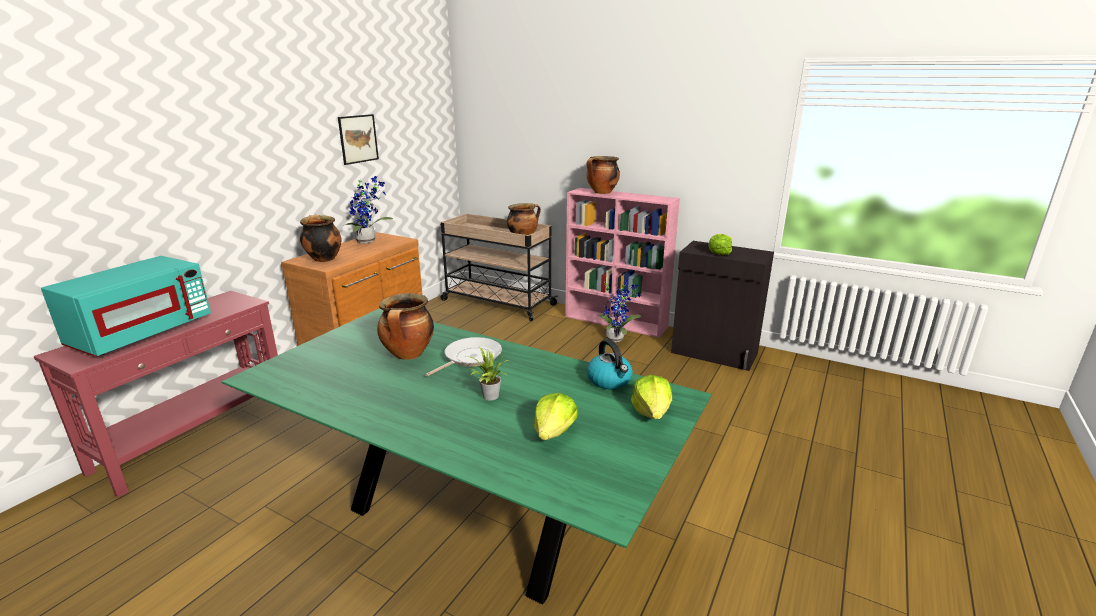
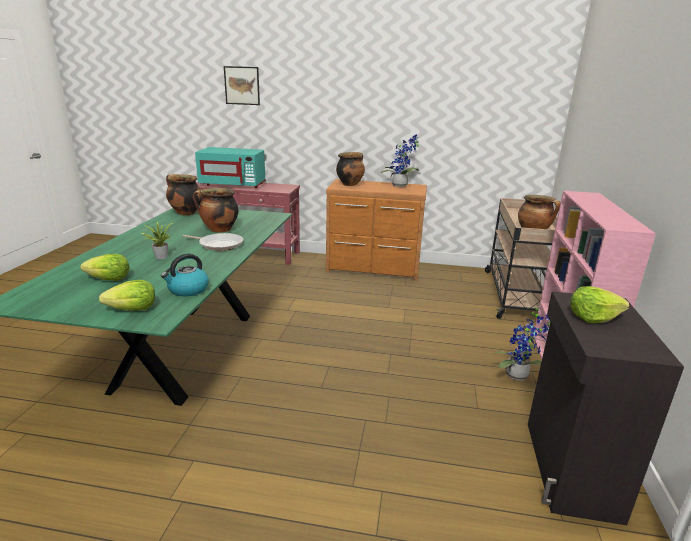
camera: 70 degrees right, 0 degrees up
picture [338,114,379,165] -> picture moved to [224,66,260,105]
cooking pot [587,156,620,194] -> cooking pot moved to [166,174,202,215]

